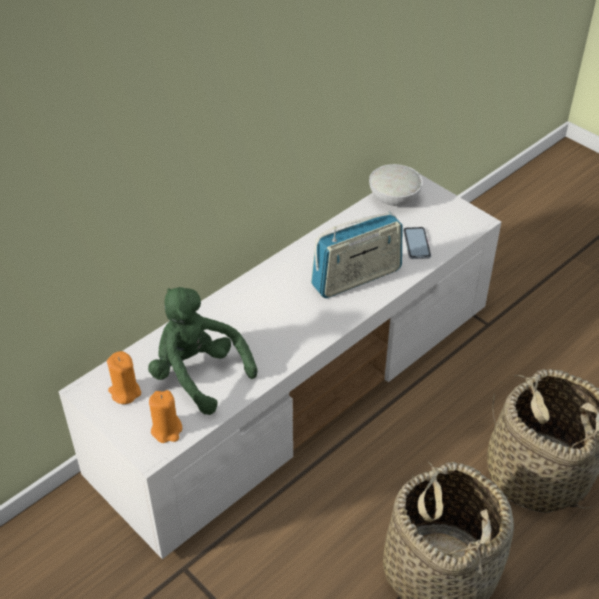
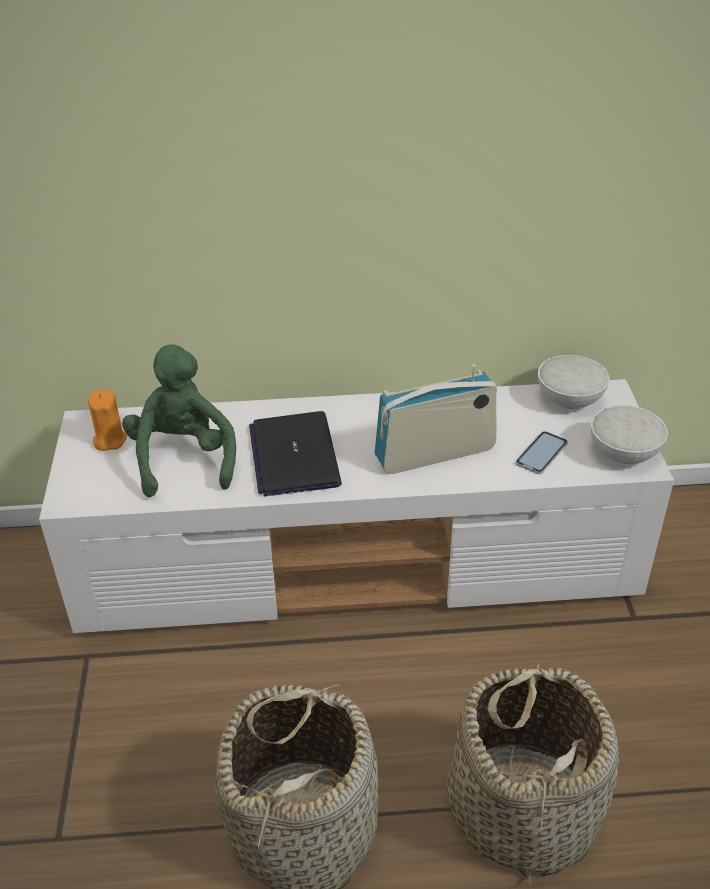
camera: 40 degrees right, 5 degrees down
orange candle [149,390,182,443] -> none
radio [311,212,403,298] -> radio turned 150 degrees clockwise [375,364,497,474]
none -> laptop [249,411,342,496]
none -> white bowl [590,405,668,464]

